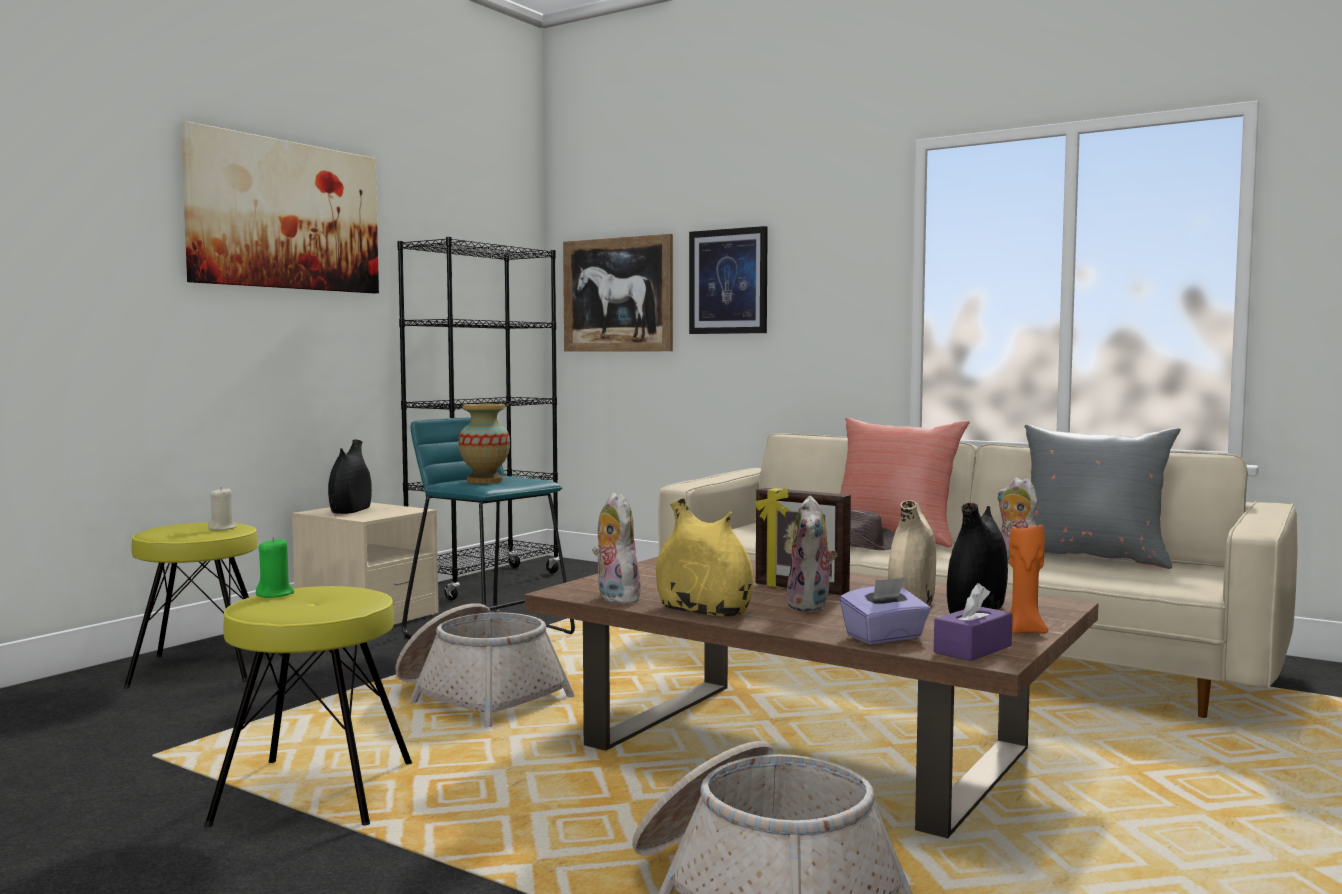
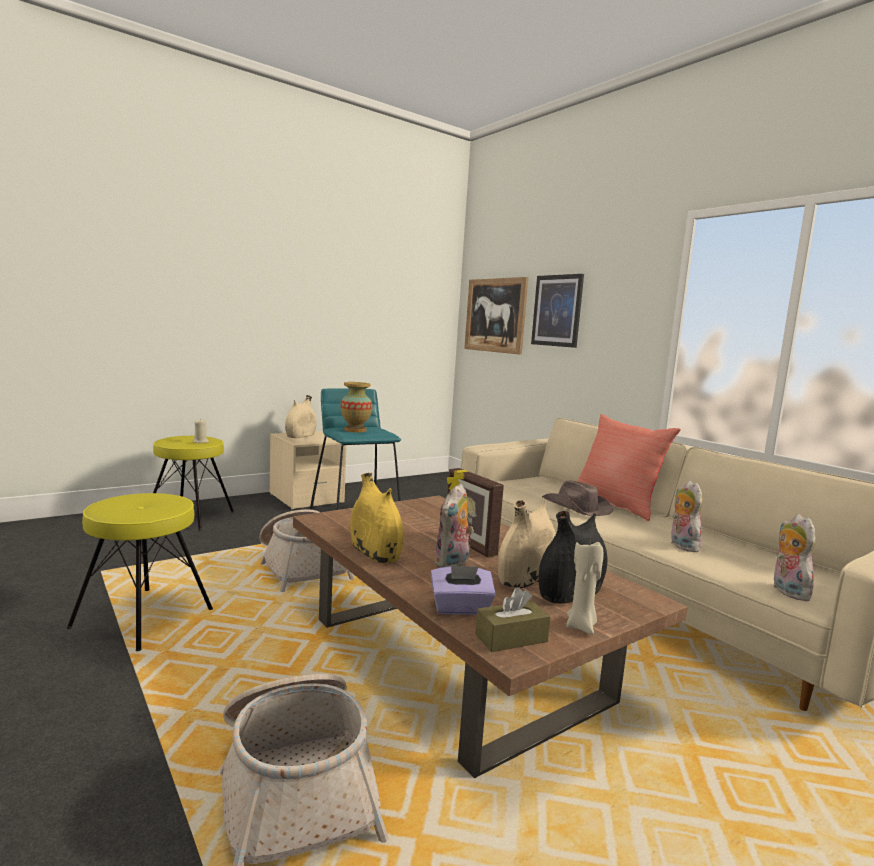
camera: 20 degrees right, 5 degrees up
picture [181,121,379,293] -> none
green candle [256,537,294,598] -> none
black vase [328,439,372,514] -> beige vase [285,395,316,438]
black bookcase [397,237,560,600] -> none
plush toy [592,493,644,604] -> plush toy moved to [774,514,816,601]
purple tissue box [934,583,1013,661] -> brown tissue box [475,587,551,652]
orange candle [1009,524,1048,634] -> beige candle [566,538,603,635]
grey pillow [1024,424,1181,569] -> none

